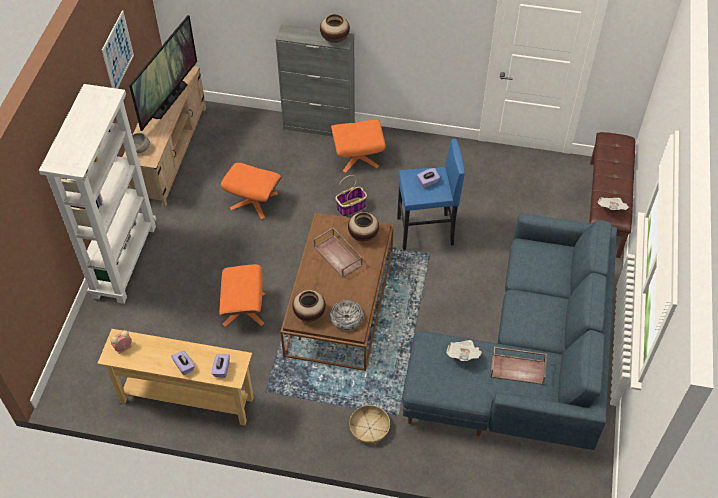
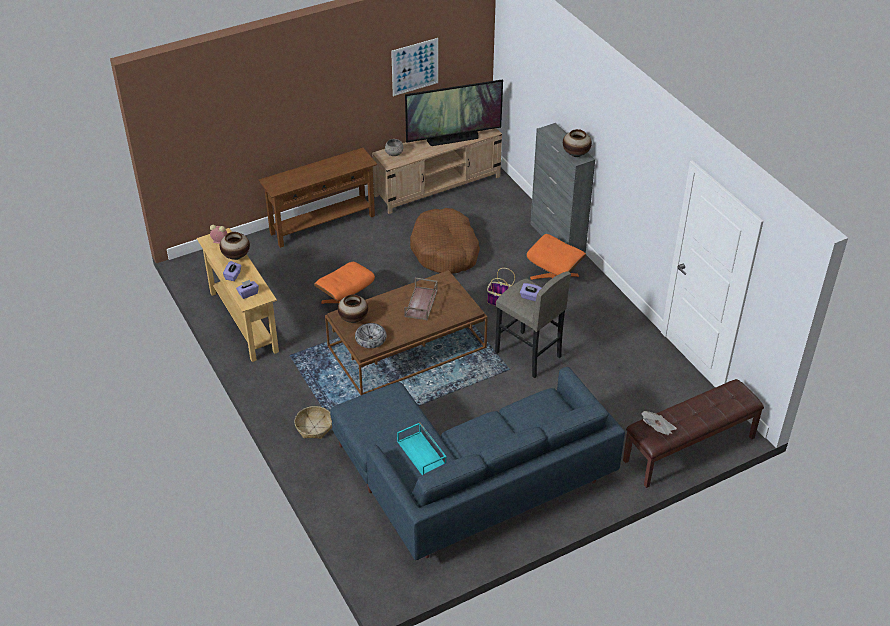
camera: 50 degrees right, 10 degrees down
white bookcase [39,84,156,304] -> brown console table [259,148,377,248]
orange ottoman [221,163,282,220] -> brown dog bed [410,208,480,274]
vase [348,212,379,242] -> vase moved to [220,232,250,260]
blue stool [397,139,465,250] -> grey stool [495,271,571,378]
newspaper [446,340,482,361] -> none
brown tray [490,347,547,385] -> turquoise tray [397,422,447,475]

